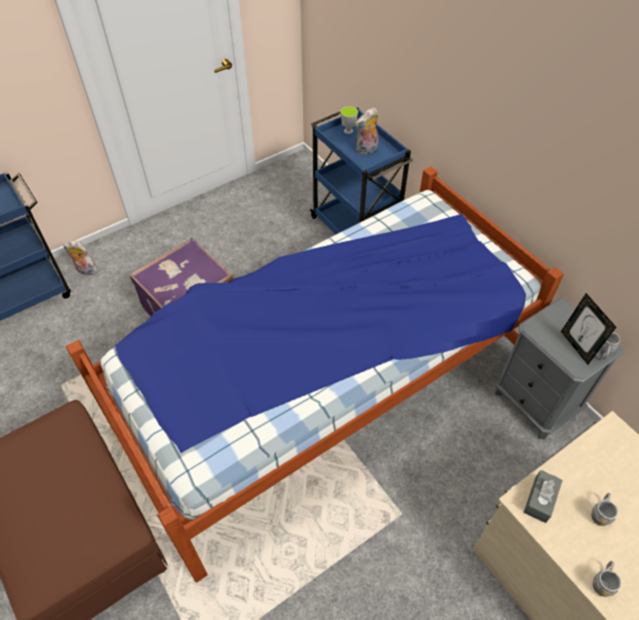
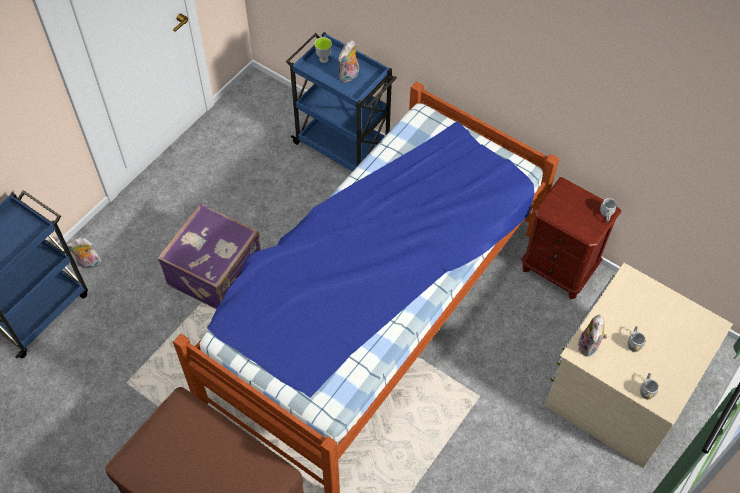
camera: 20 degrees left, 5 degrees up
grey nightstand [495,298,624,439] -> brown nightstand [521,177,622,299]
grey tissue box [524,470,562,523] -> plush toy [578,314,607,356]
picture frame [561,293,616,364] -> none

